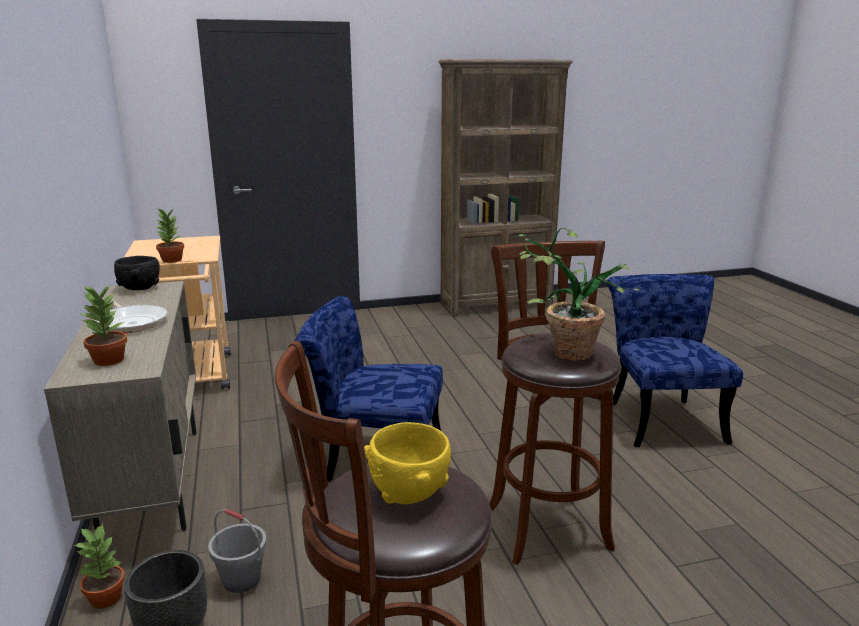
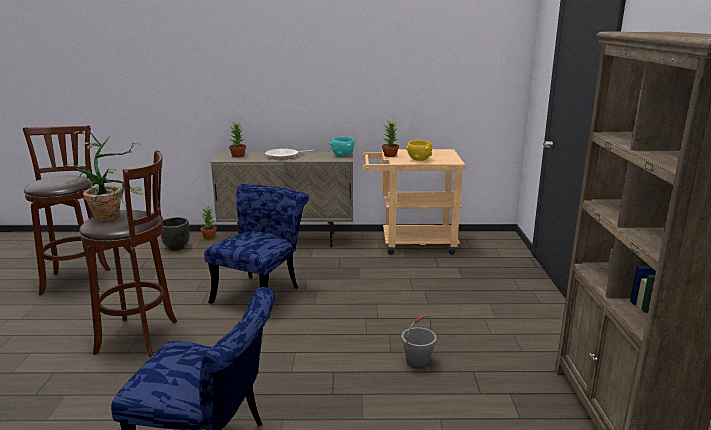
camera: 105 degrees right, 0 degrees up
black bowl [114,256,160,290] -> turquoise bowl [330,137,354,157]
grey bucket [208,509,267,593] -> grey bucket moved to [401,315,437,369]
yellow bowl [364,422,451,504] -> yellow bowl moved to [406,140,432,161]

